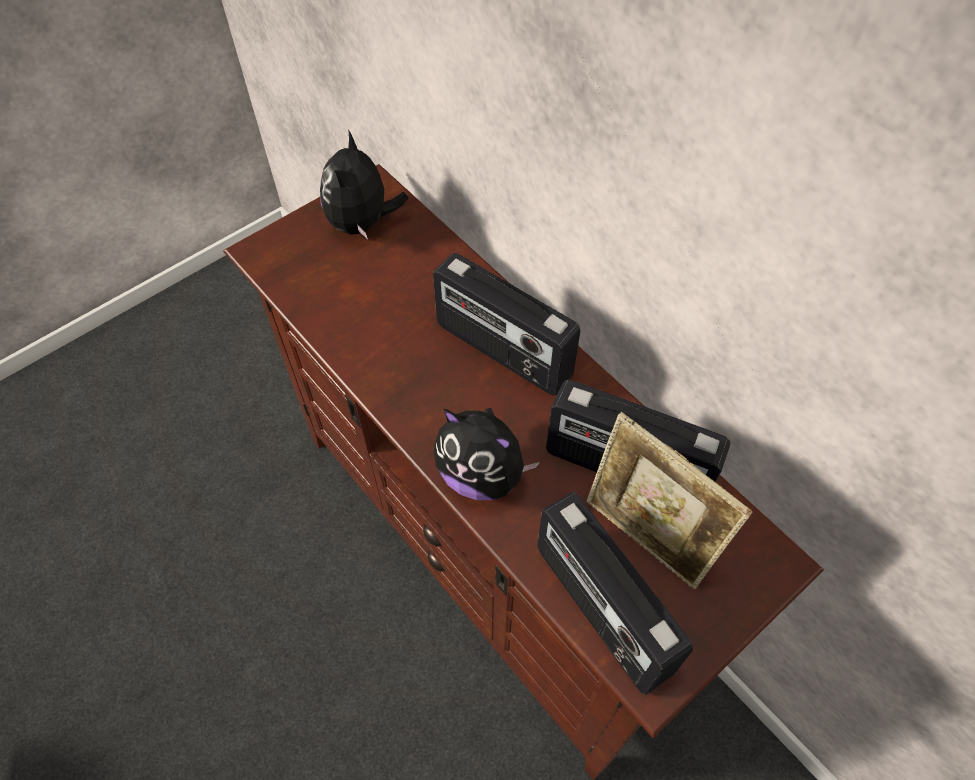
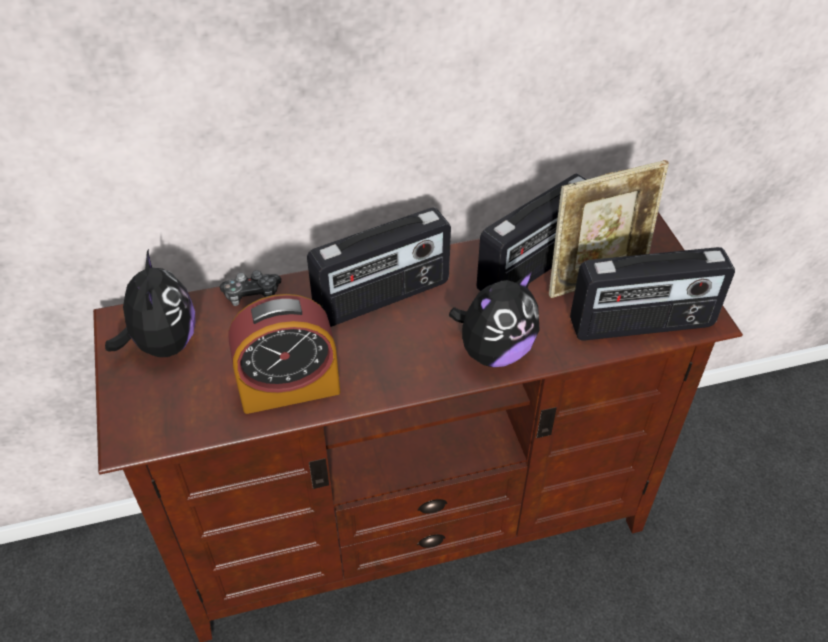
camera: 65 degrees left, 10 degrees down
plush toy [320,130,408,239] -> plush toy turned 135 degrees counterclockwise [105,249,195,357]
none -> game controller [220,270,281,306]
none -> alarm clock [228,294,340,414]

